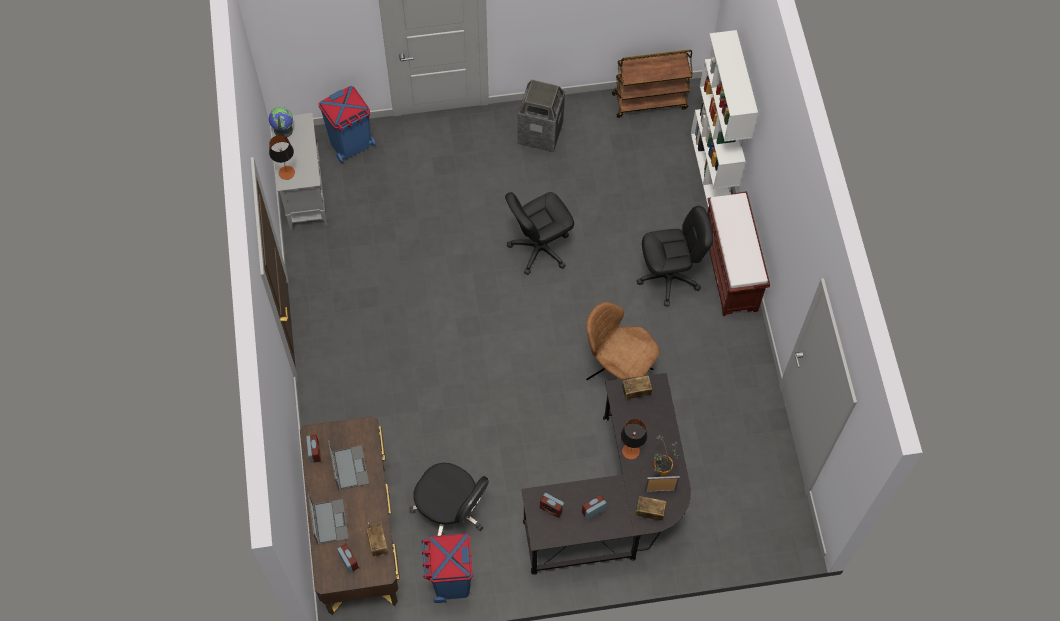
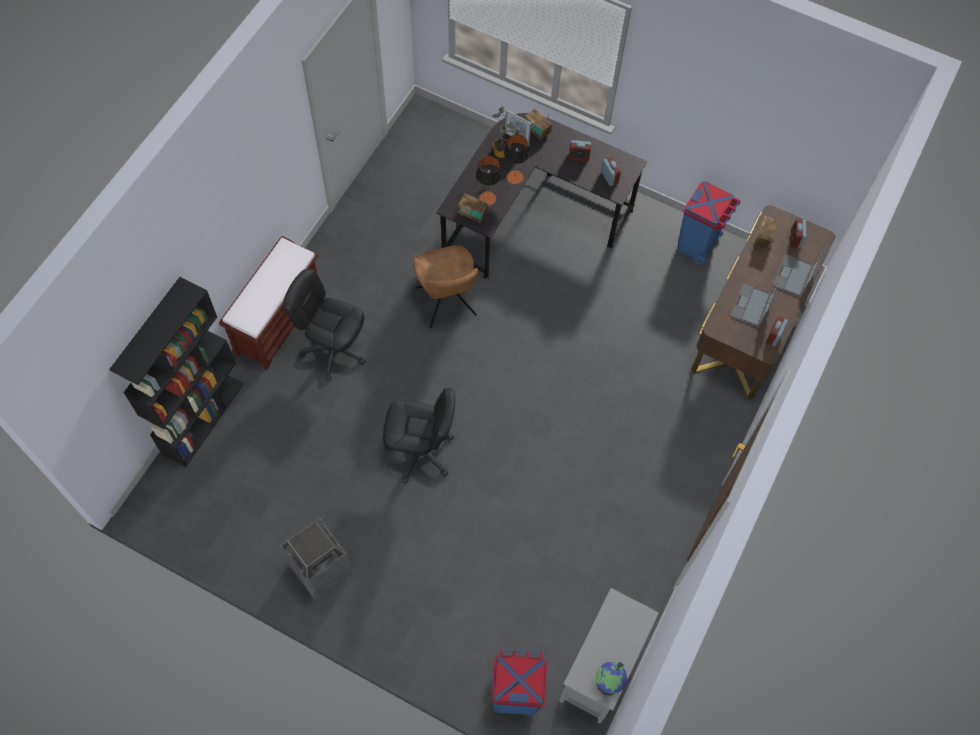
camera: 145 degrees left, 0 degrees up
table lamp [269,135,295,180] -> table lamp moved to [476,156,502,205]
black office chair [409,463,489,536] -> none
brown cart [612,50,693,118] -> none
white bookcase [691,30,758,207] -> black bookcase [109,277,244,467]

